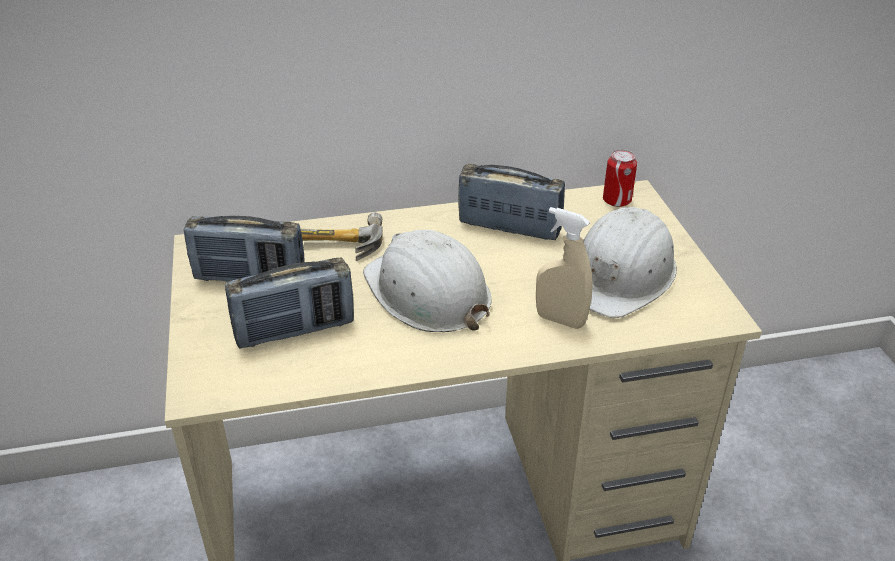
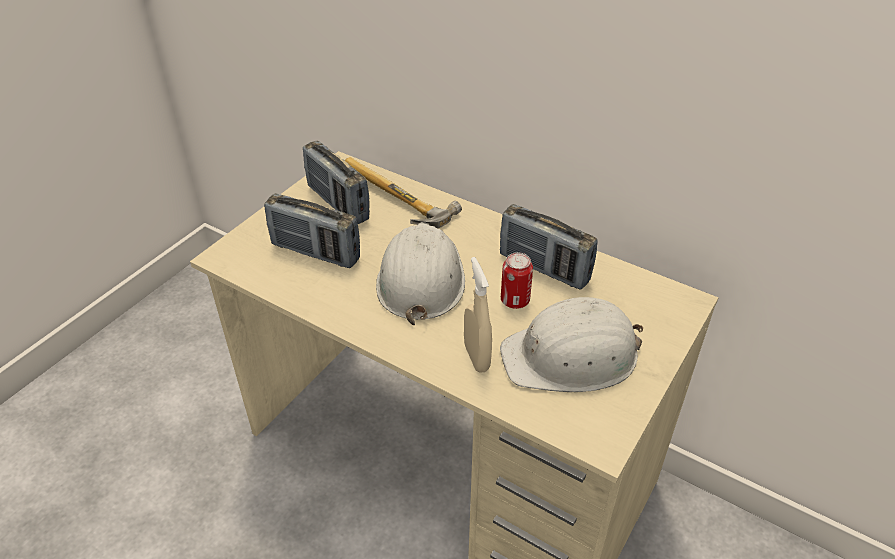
camera: 45 degrees right, 5 degrees up
radio [458,163,565,240] -> radio turned 150 degrees clockwise [500,204,598,290]
can [603,149,637,207] -> can moved to [501,252,533,309]

